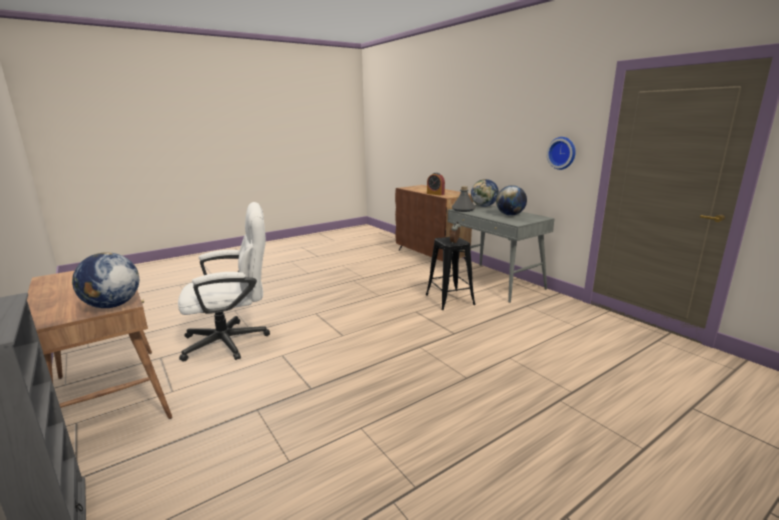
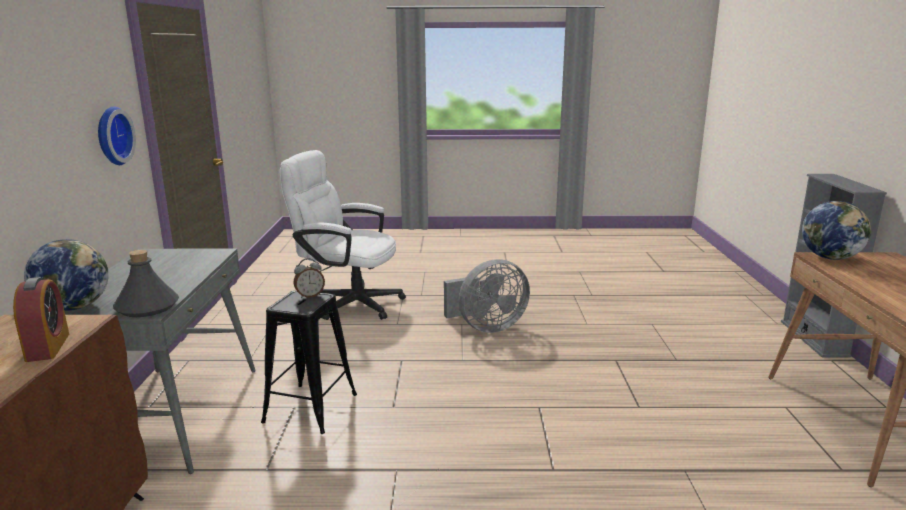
camera: 145 degrees left, 0 degrees up
white office chair [178,202,270,361] -> white office chair moved to [279,150,406,320]
globe [496,185,527,216] -> none
none -> grey fan [444,259,530,333]

